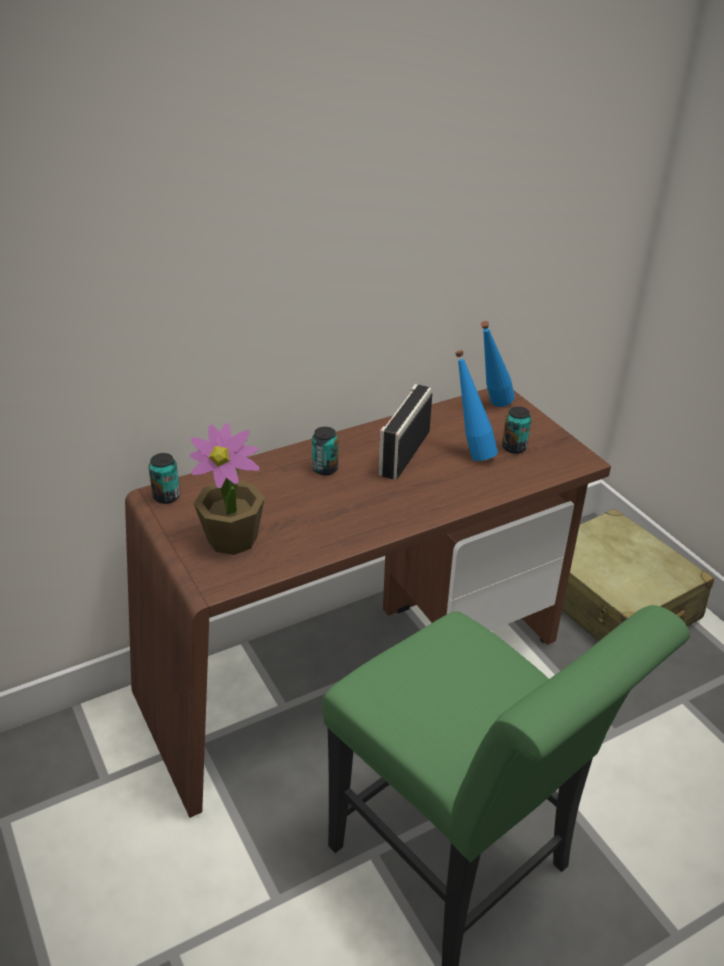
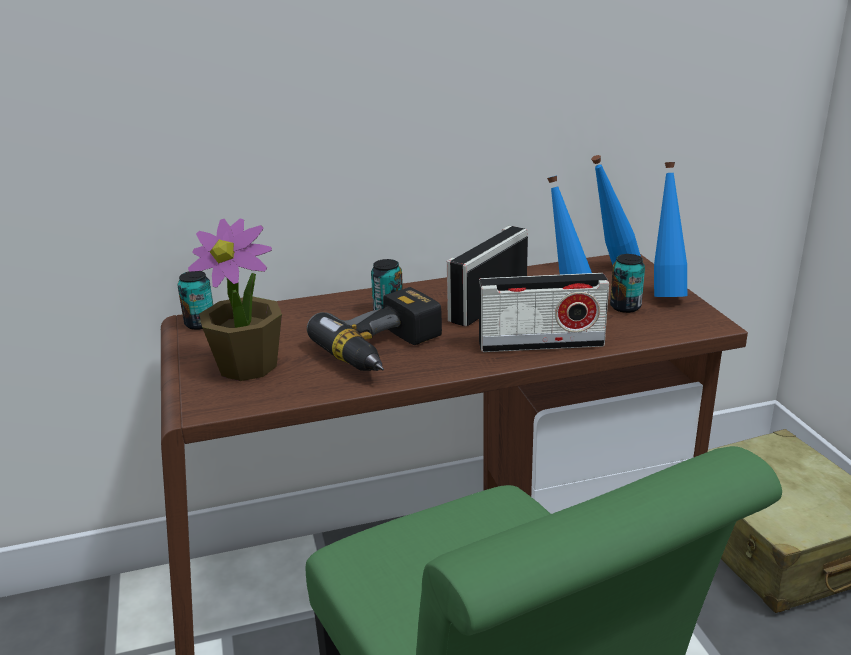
camera: 15 degrees right, 10 degrees down
none -> power drill [307,287,442,371]
none -> radio [479,273,609,352]
none -> blue bottle [654,162,687,297]

